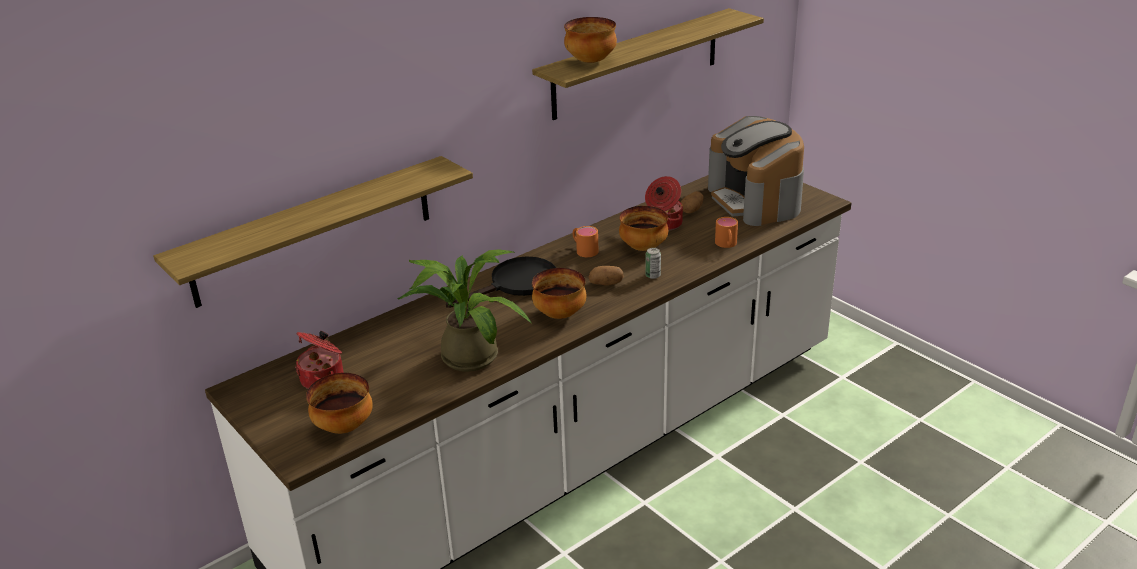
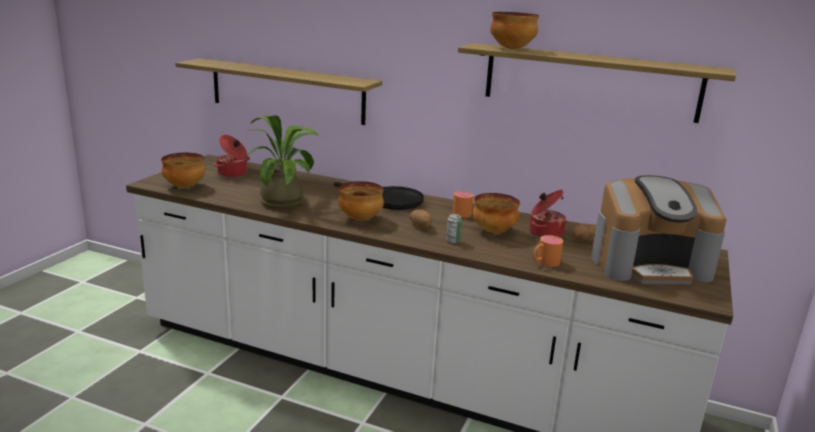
camera: 60 degrees right, 10 degrees down
coffee machine [708,116,804,226] -> coffee machine turned 135 degrees counterclockwise [591,175,726,284]

